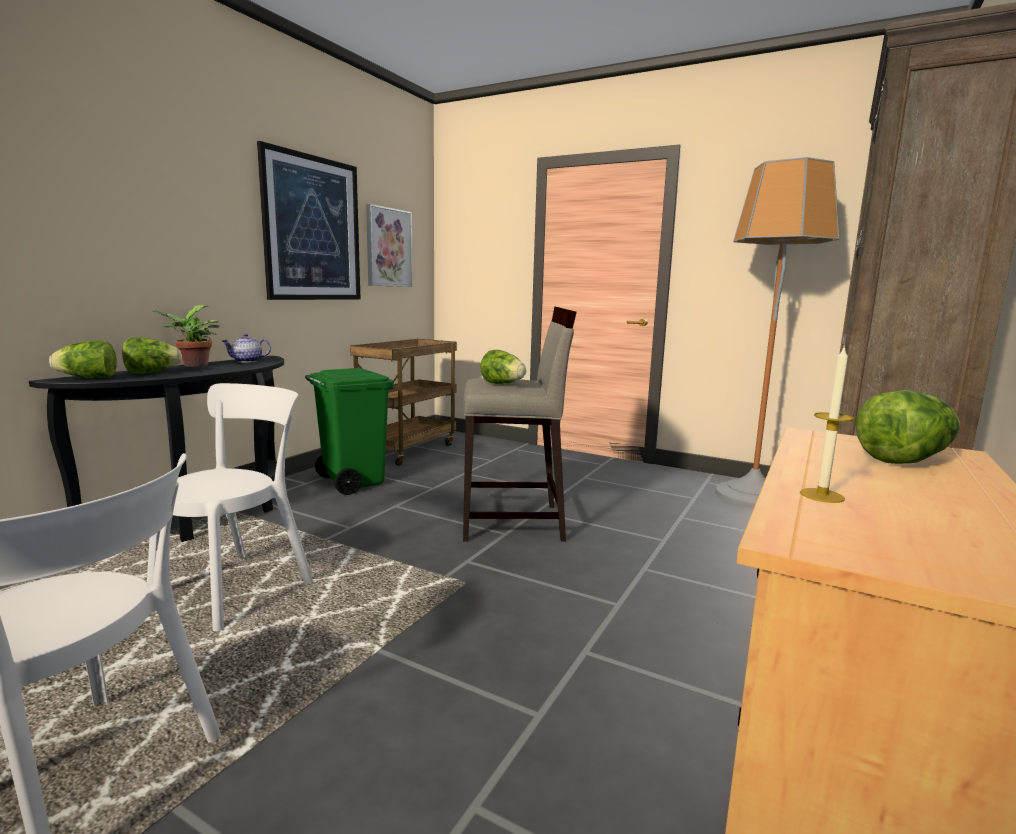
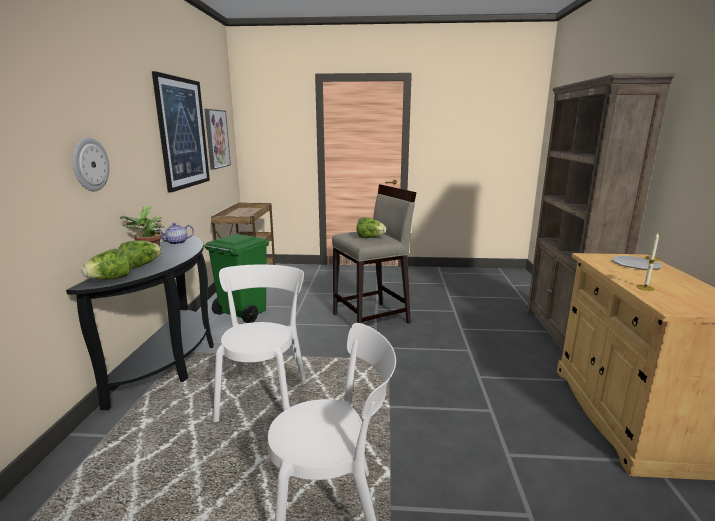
camera: 25 degrees left, 5 degrees up
floor lamp [716,157,839,508] -> none
lettuce [856,390,960,464] -> plate [612,256,662,269]
none -> wall clock [73,137,109,191]

